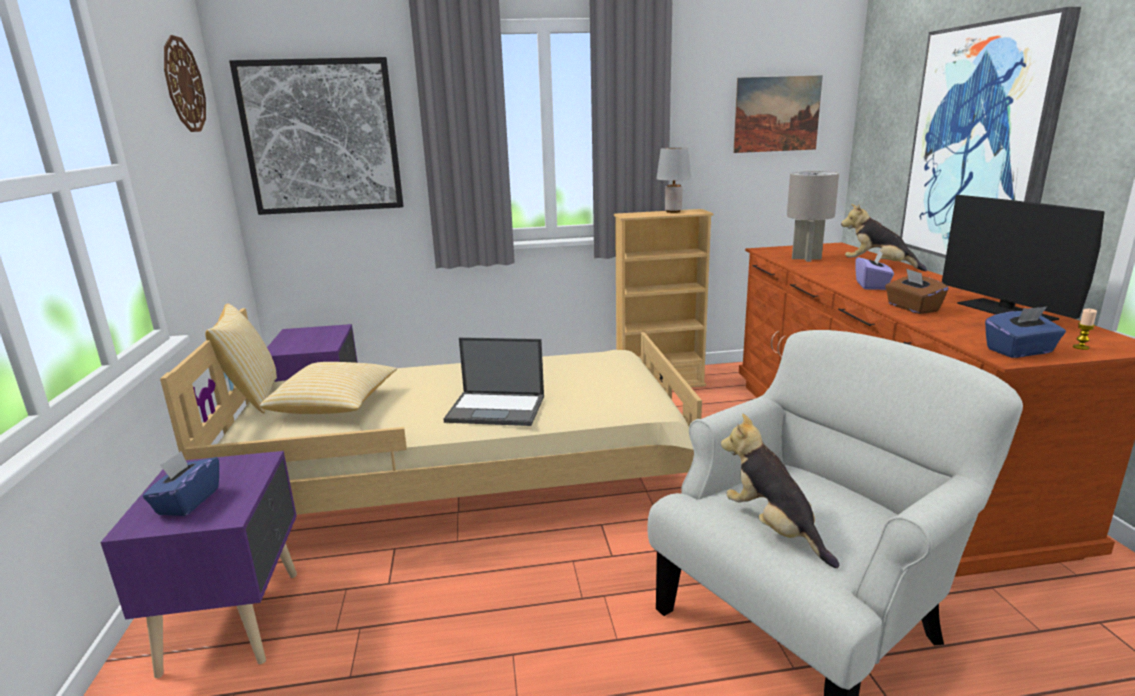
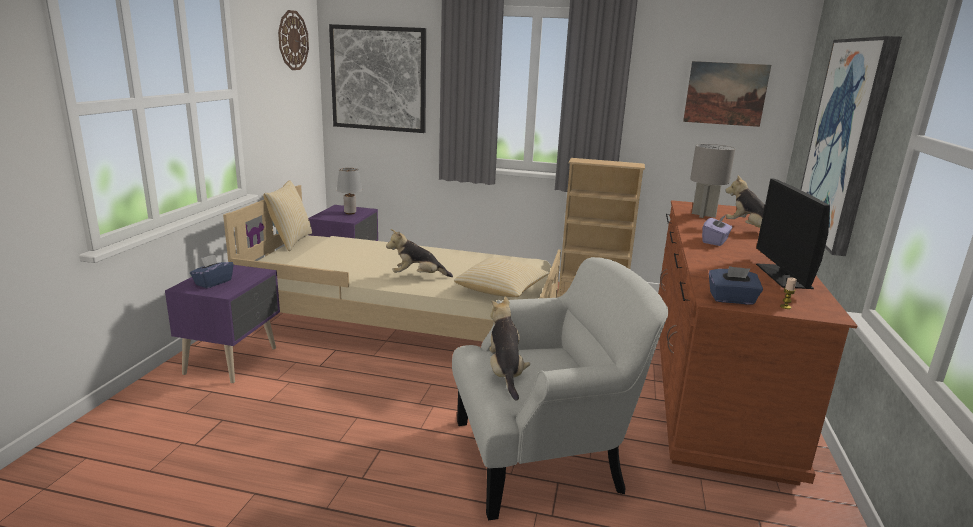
camera: 20 degrees right, 0 degrees up
pillow [260,362,397,414] -> pillow moved to [454,257,549,297]
laptop [444,337,544,426] -> plush toy [386,229,453,277]
grey table lamp [656,147,691,213] -> grey table lamp moved to [337,168,362,214]
brown tissue box [885,268,949,314] -> none

